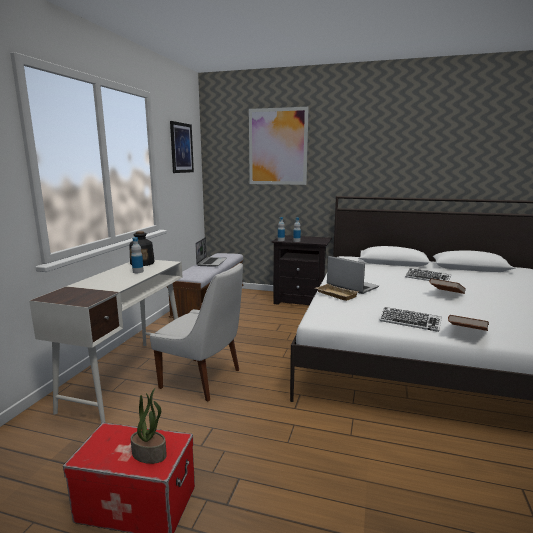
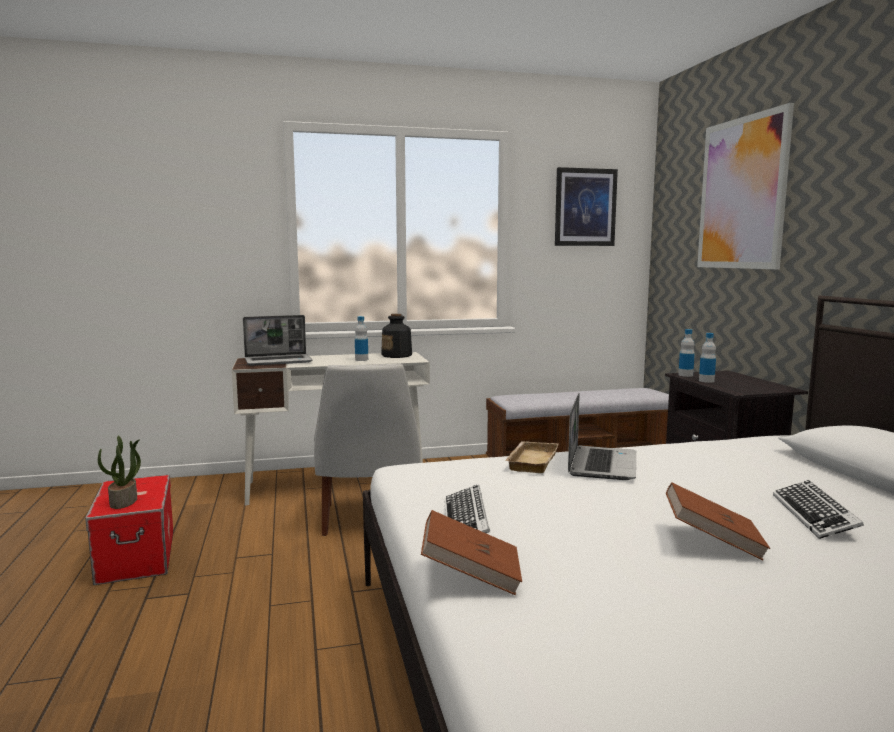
camera: 60 degrees right, 5 degrees down
laptop [196,237,227,267] -> laptop moved to [243,315,313,366]

